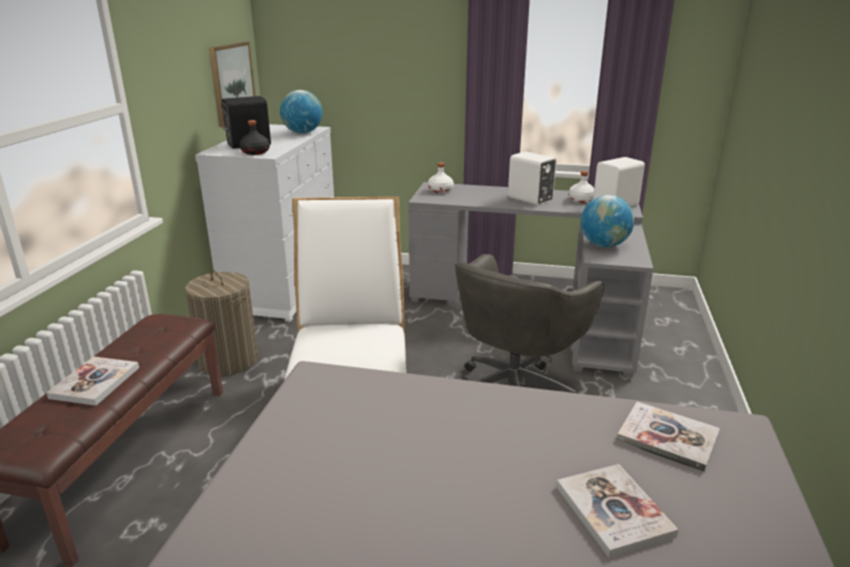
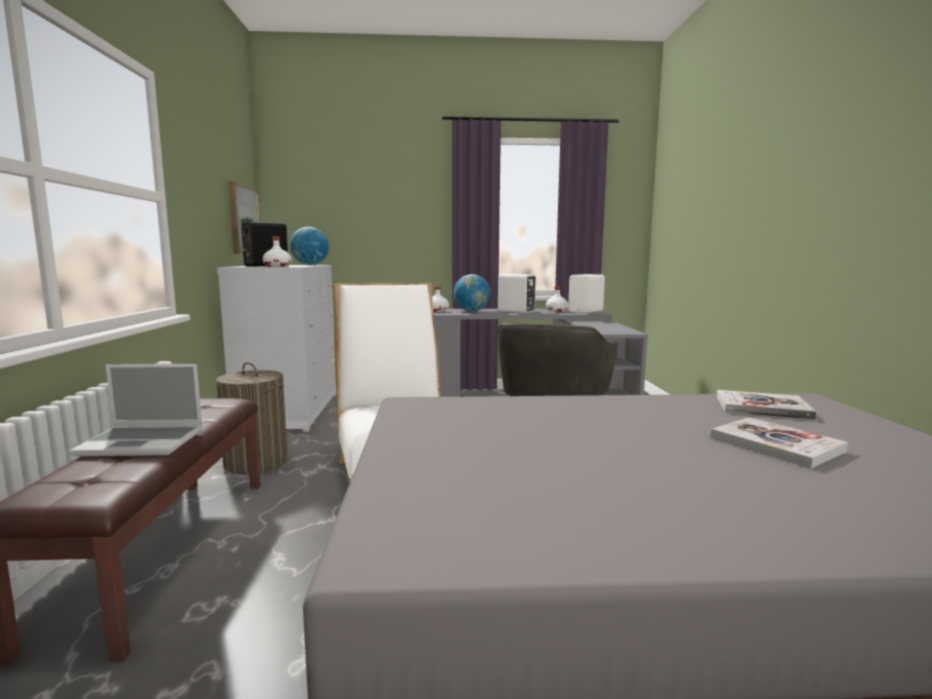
camera: 15 degrees left, 15 degrees down
book [47,356,139,406] -> laptop [69,364,203,456]
black bottle [239,120,270,155] -> white bottle [263,237,292,267]
globe [581,195,634,247] -> globe moved to [454,274,490,311]

